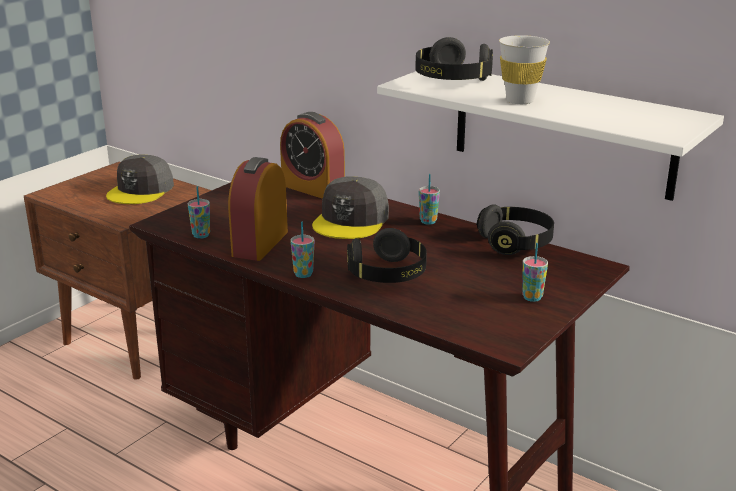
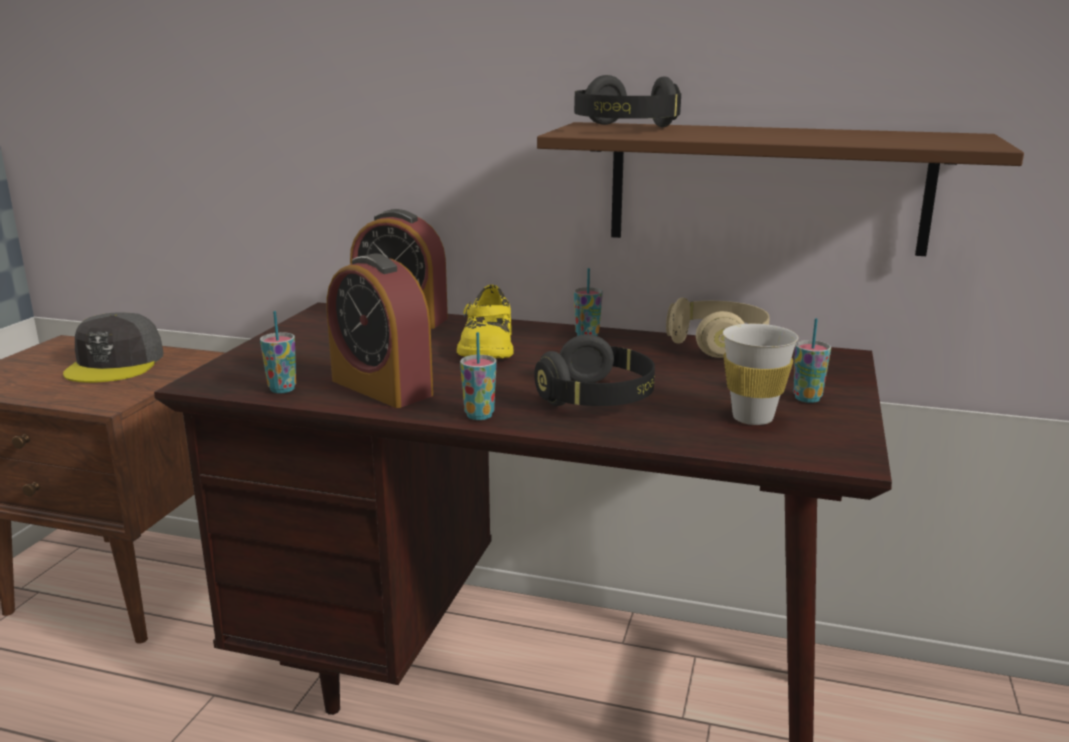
camera: 20 degrees left, 5 degrees down
alarm clock [228,157,288,261] -> alarm clock turned 45 degrees counterclockwise [327,253,433,408]
grey cap [312,176,389,239] -> yellow shoe [457,285,513,358]
white shelf [377,71,724,201] -> brown shelf [537,122,1024,256]
black headphones [477,204,554,255] -> beige headphones [666,298,770,358]
white cup [499,35,550,104] -> white cup moved to [723,324,798,425]

